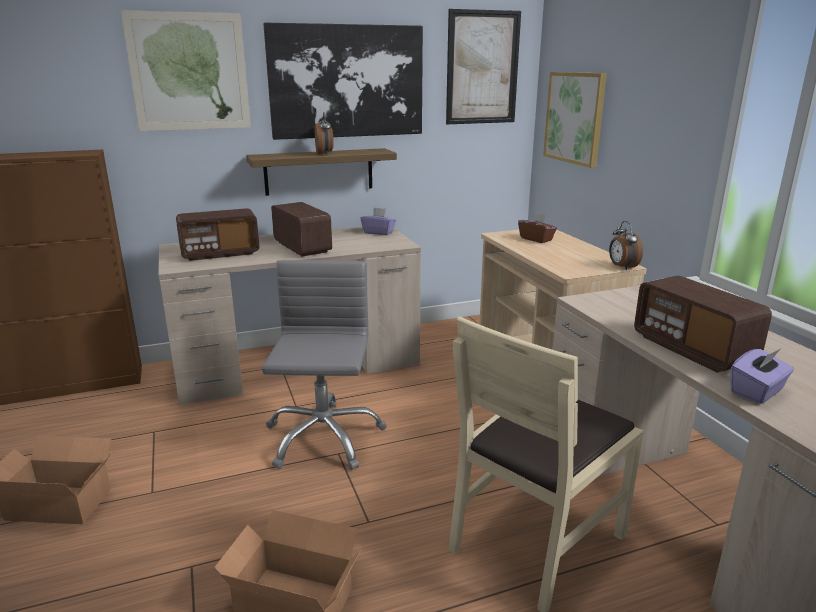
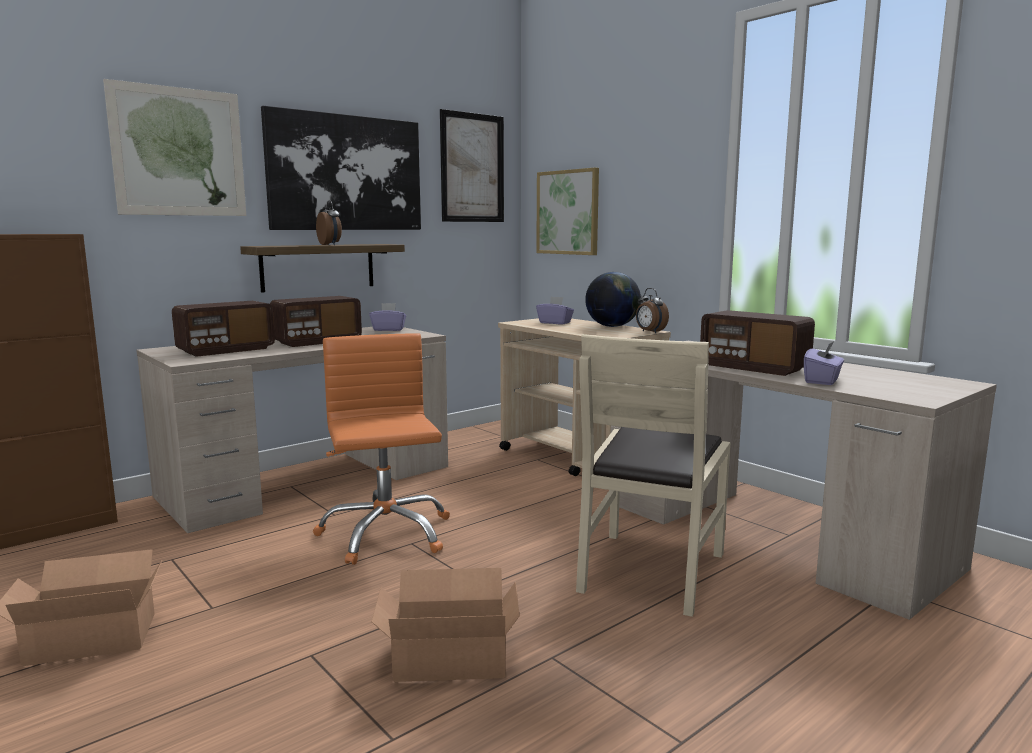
camera: 20 degrees left, 10 degrees down
grey office chair [262,260,387,470] -> orange office chair [313,333,450,565]
radio [271,202,332,257] -> radio turned 105 degrees clockwise [270,296,362,347]
brown tissue box [518,212,557,243] -> purple tissue box [536,297,574,324]
none -> globe [585,272,641,327]

